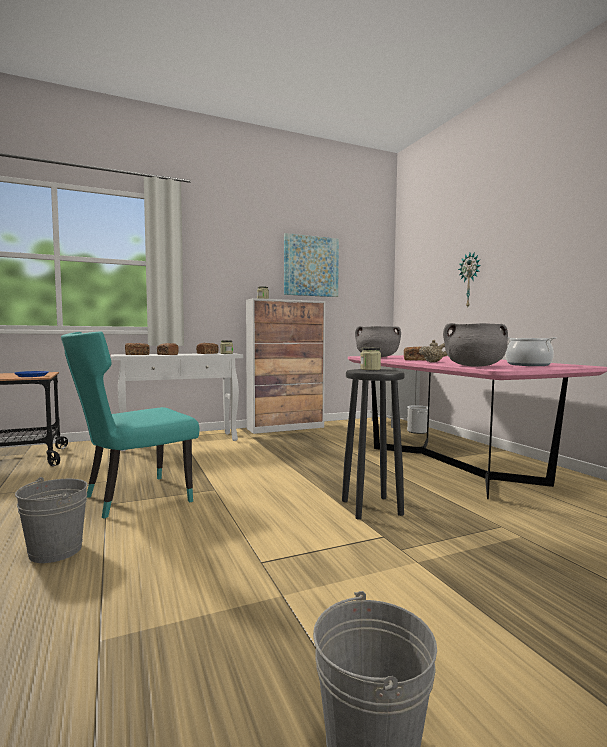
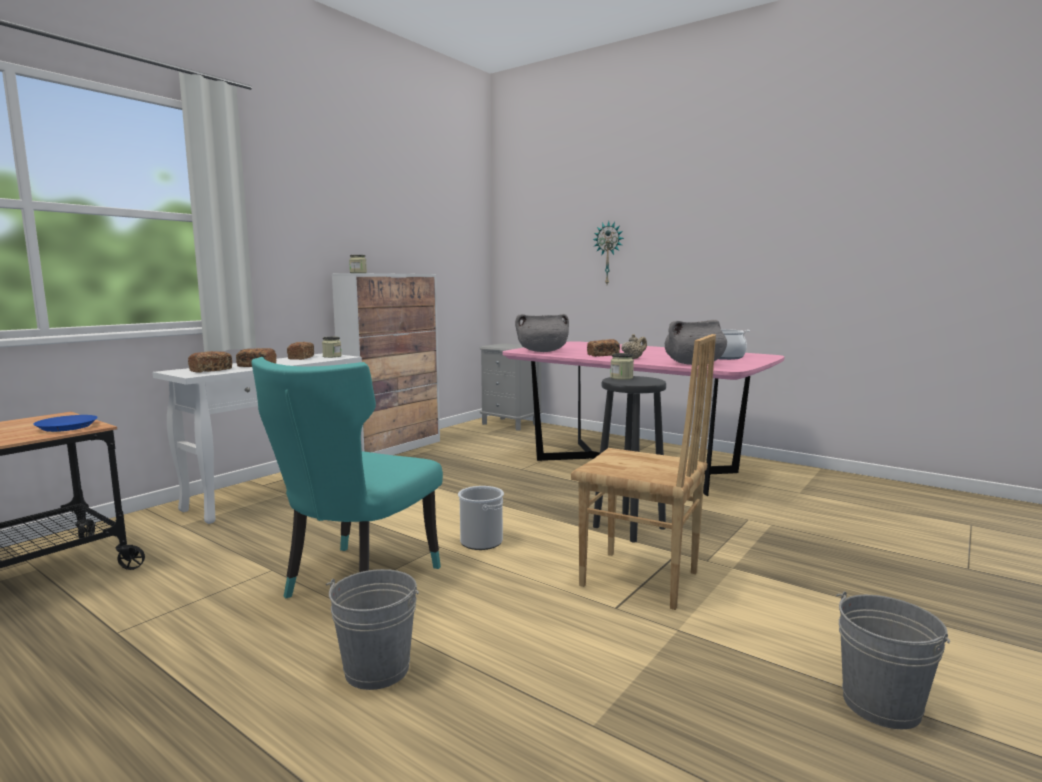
camera: 30 degrees left, 5 degrees up
picture [284,233,339,297] -> none
bucket [407,405,430,434] -> bucket moved to [458,486,504,550]
none -> brown chair [571,334,716,610]

